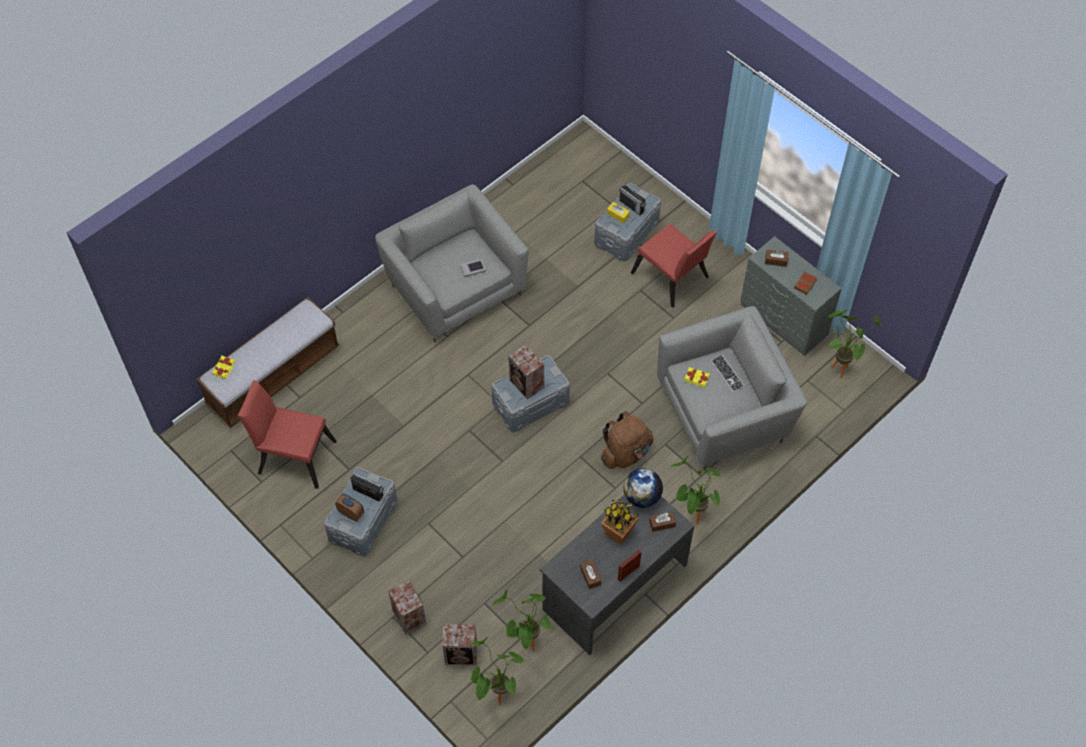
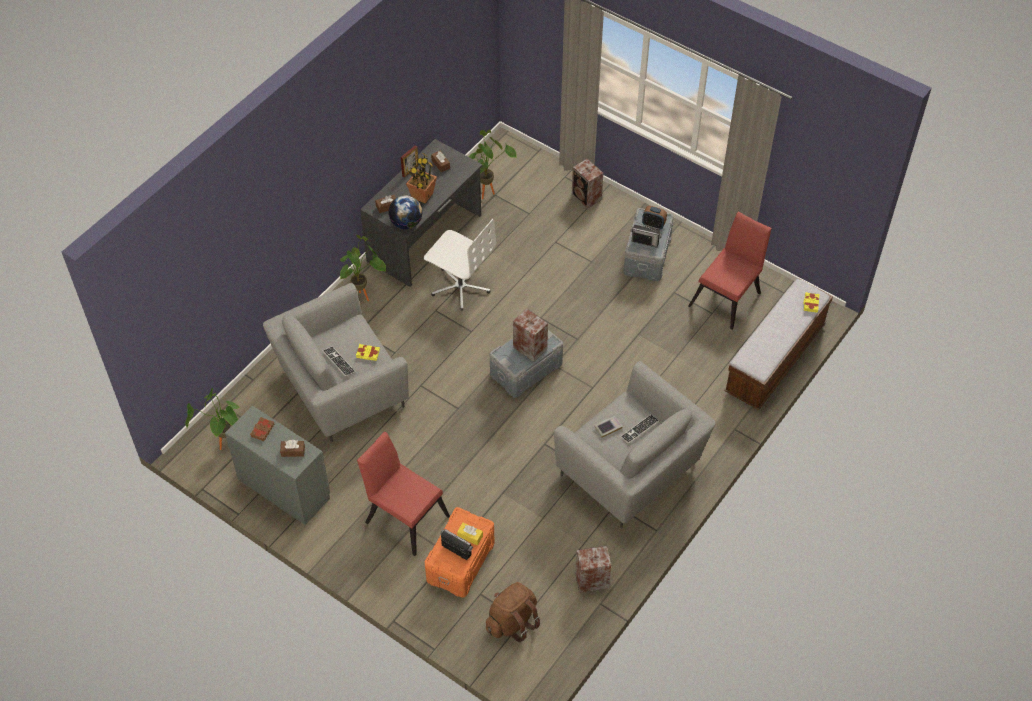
camera: 170 degrees right, 5 degrees down
red chair [238,380,337,489] -> red chair turned 60 degrees counterclockwise [688,211,772,329]
speaker [442,624,477,665] -> speaker moved to [575,546,611,592]
potted plant [470,636,524,706] -> none
grey storage box [594,183,661,262] -> orange storage box [425,507,495,598]
brown backpack [601,411,653,469] -> brown backpack moved to [486,582,540,642]
none -> white office chair [424,219,496,311]
none -> keyboard [620,414,660,444]

